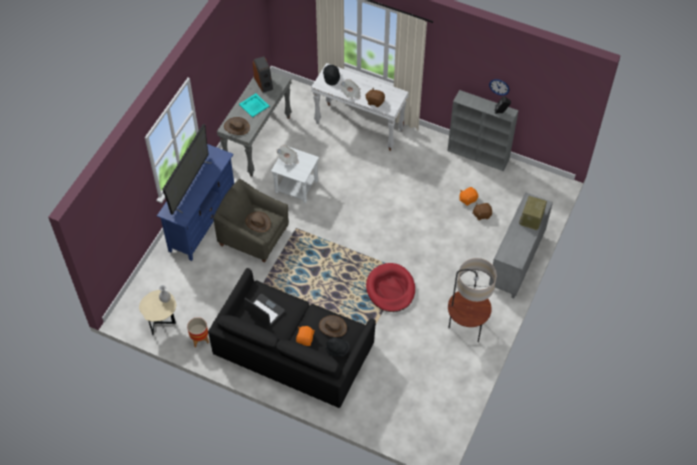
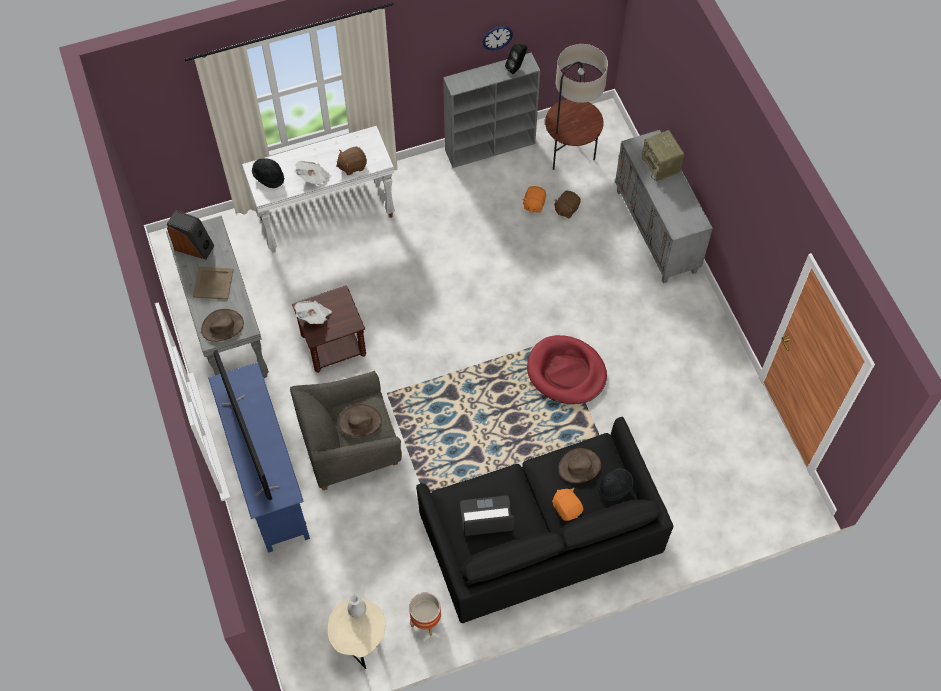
camera: 45 degrees left, 5 degrees up
turquoise tray [239,93,269,117] -> beige tray [193,266,234,300]
white side table [271,146,319,203] -> brown side table [292,285,366,373]
floor lamp [448,258,497,342] -> floor lamp moved to [545,44,608,170]

